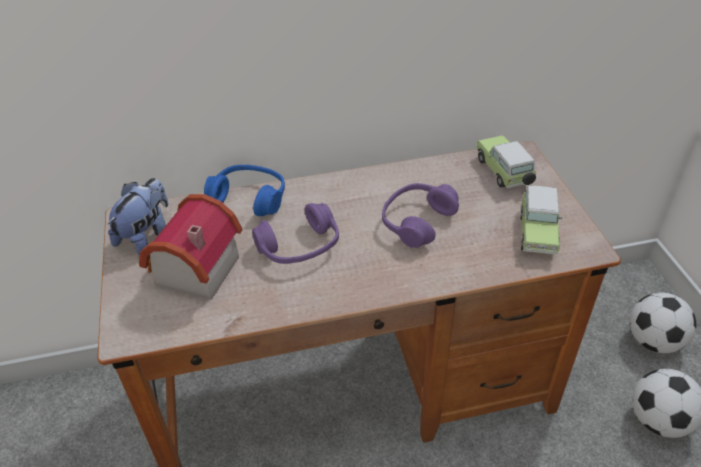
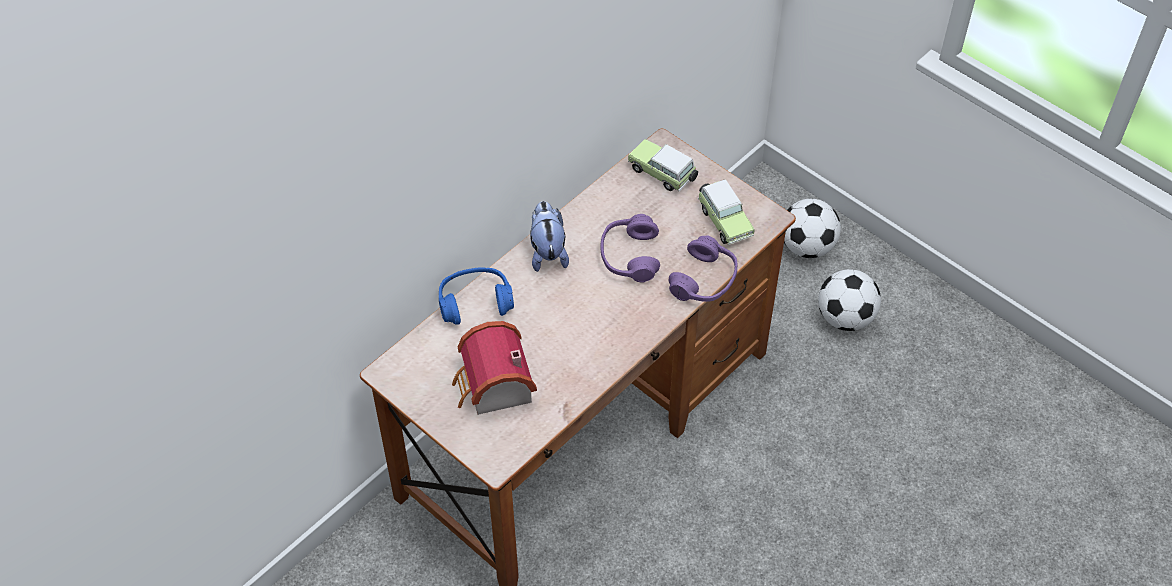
camera: 35 degrees left, 10 degrees up
plush toy [108,178,168,256] -> plush toy moved to [530,201,569,272]
purple headphones [252,203,339,264] -> purple headphones moved to [669,235,737,302]

